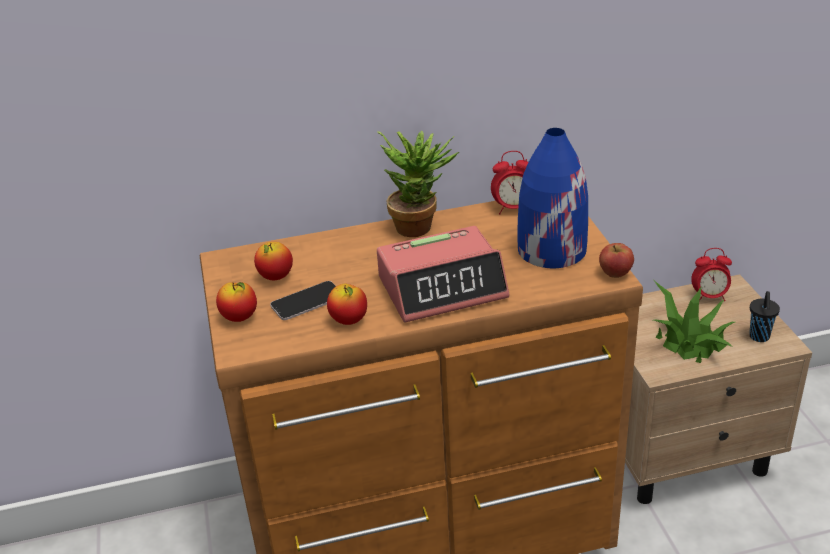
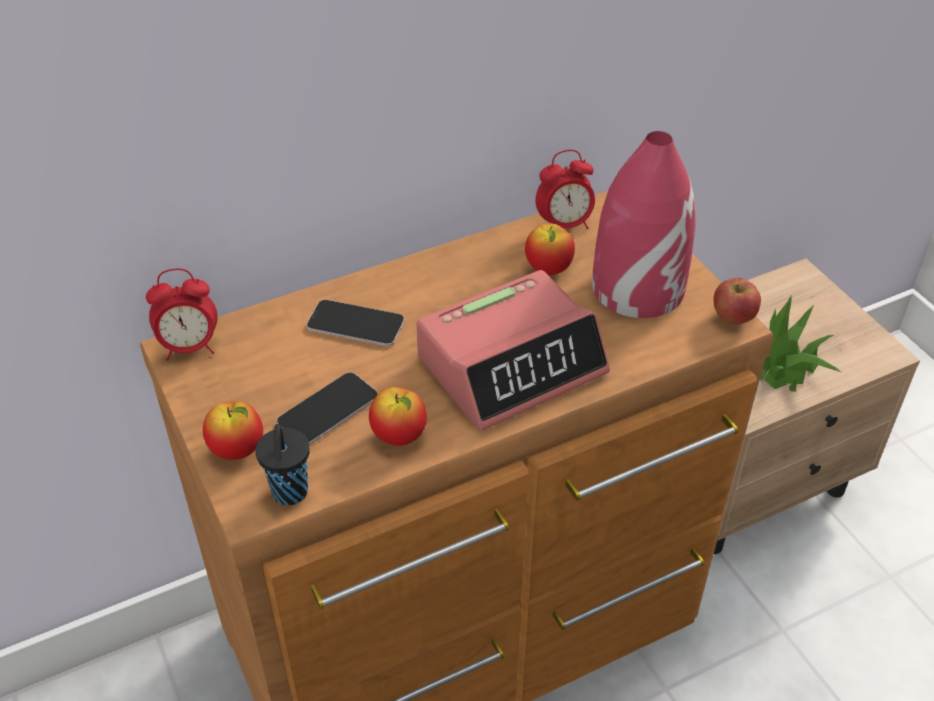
camera: 15 degrees left, 10 degrees up
apple [254,242,293,280] -> apple moved to [525,224,575,275]
potted plant [377,130,459,237] -> none
blue vase [517,128,588,268] -> red vase [592,131,695,318]
alarm clock [691,248,732,302] -> alarm clock moved to [146,268,217,361]
black cup [749,291,780,342] -> black cup moved to [255,424,310,505]
none -> phone [306,299,405,346]

